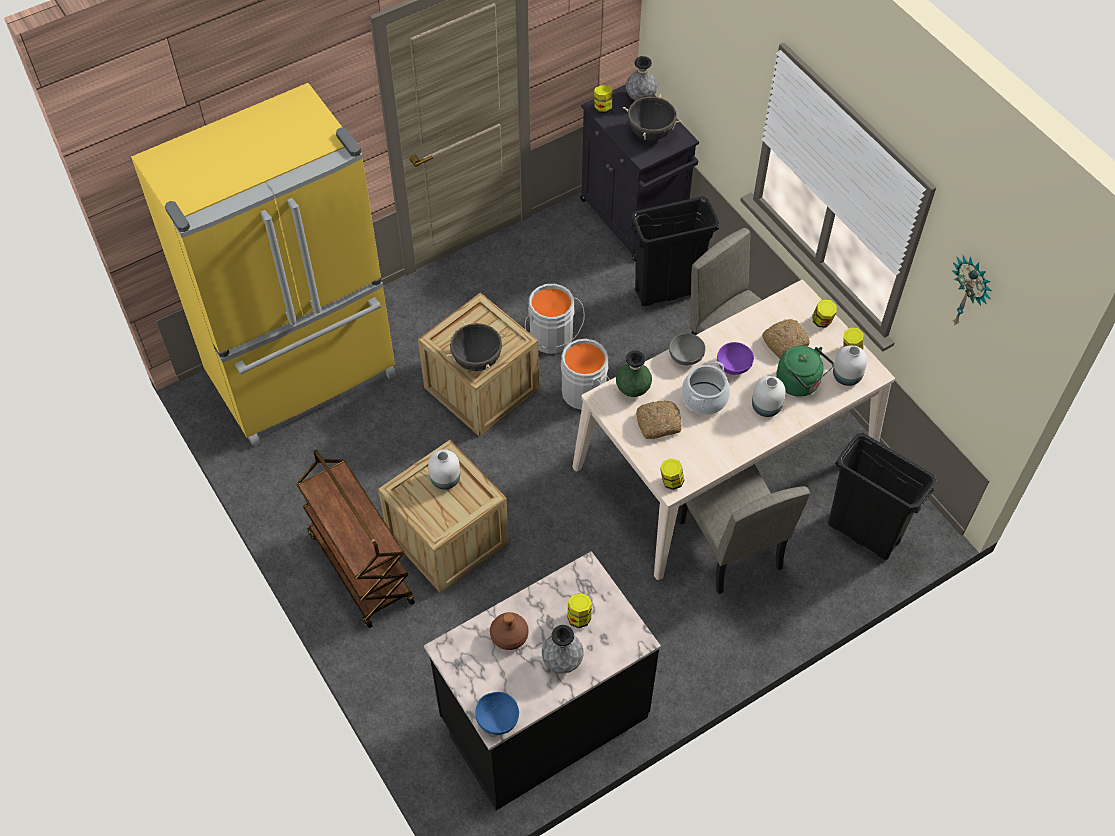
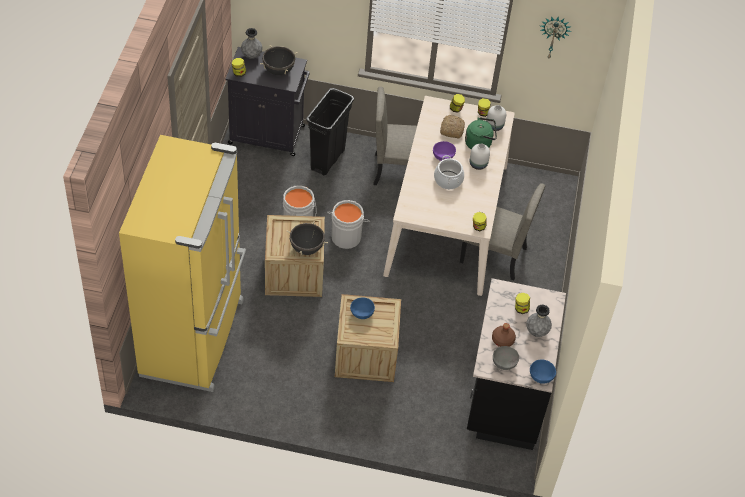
camera: 50 degrees left, 5 degrees down
brown cart [296,449,415,628] -> none
white vase [428,450,460,490] -> blue bowl [350,297,375,319]
green vase [616,350,652,397] -> none
bread [636,400,682,439] -> none
grey bowl [669,333,706,366] -> grey bowl moved to [493,346,519,370]
black trash can [828,433,936,560] -> none

